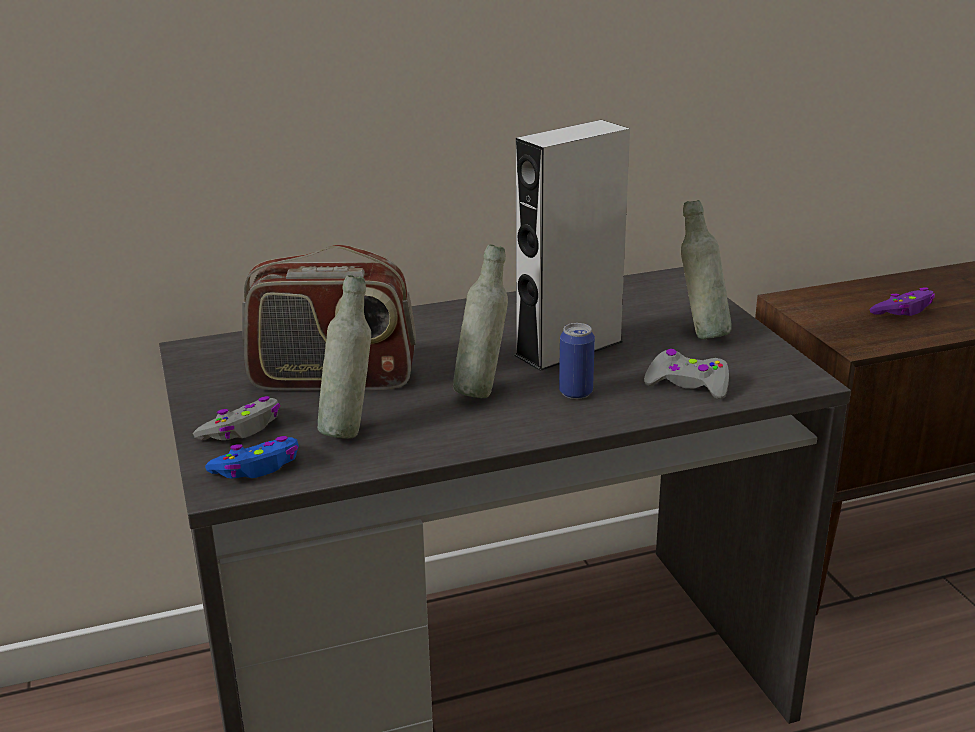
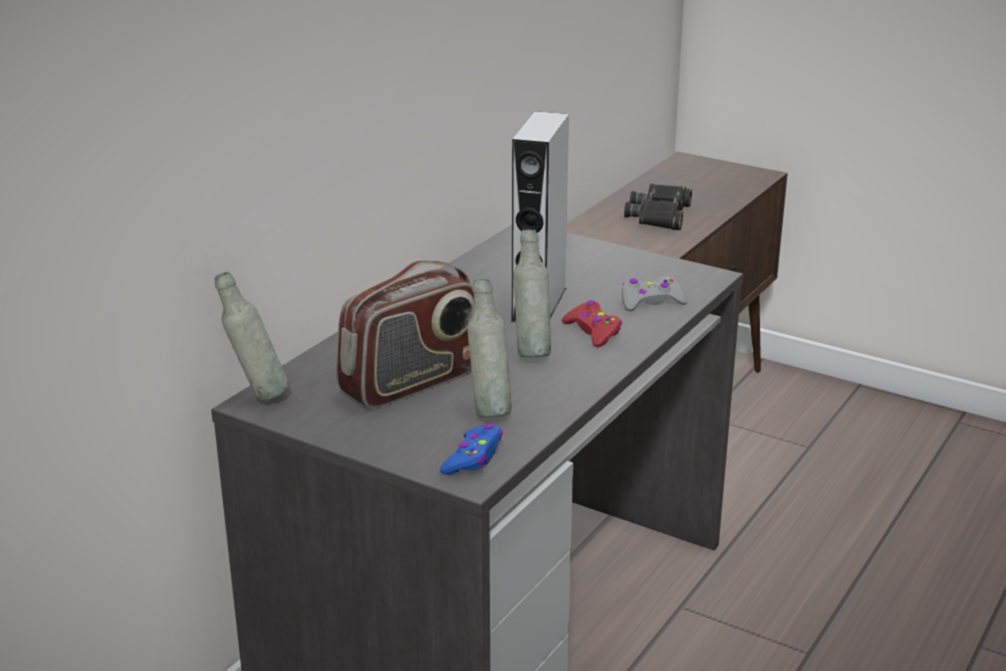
camera: 40 degrees left, 0 degrees up
grey game controller [193,396,280,440] -> none
can [559,323,595,399] -> red game controller [562,300,622,347]
grey bottle [681,200,732,339] -> grey bottle moved to [215,272,289,401]
purple game controller [869,287,935,316] -> black binoculars [624,184,692,230]

